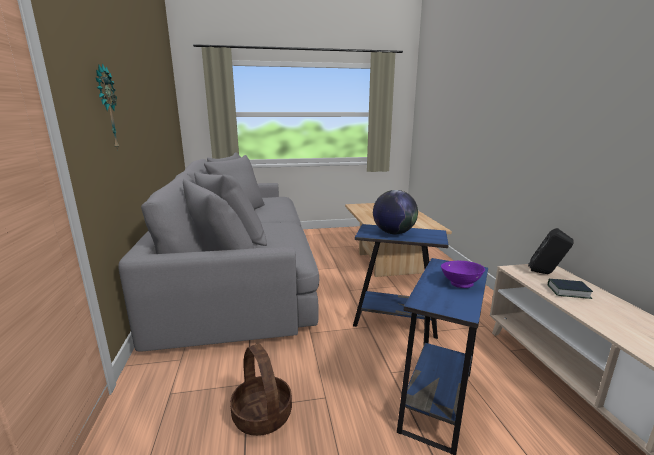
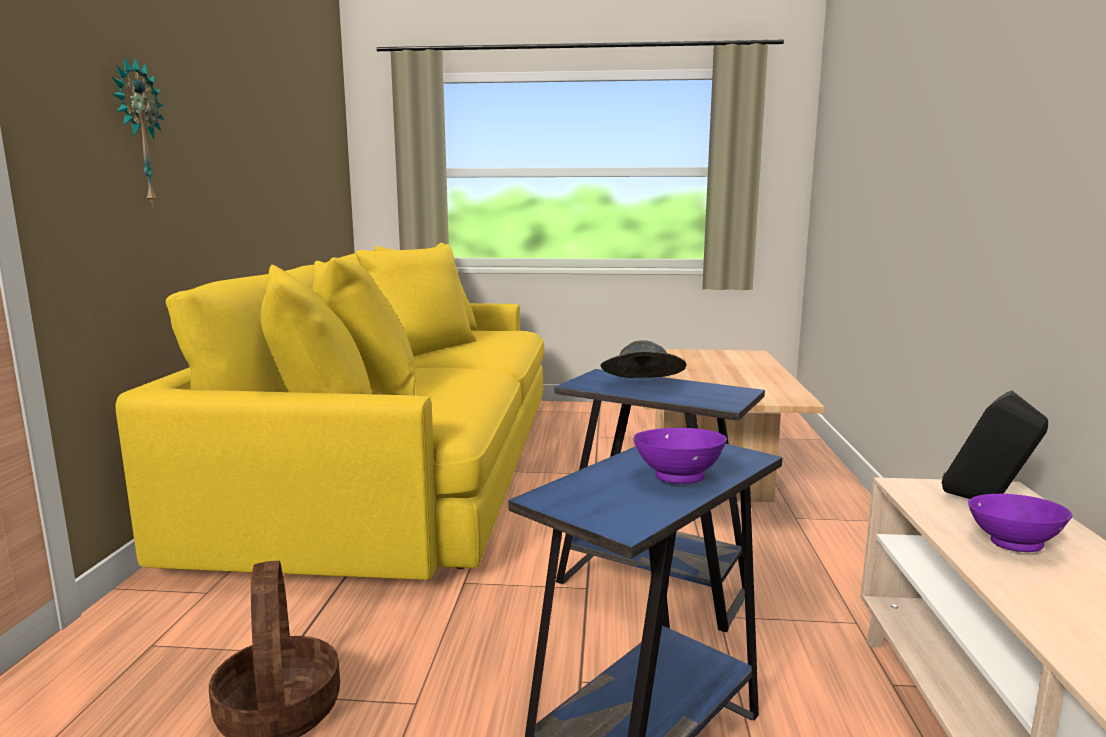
camera: 15 degrees right, 5 degrees down
grey sofa [118,152,319,351] -> yellow sofa [115,243,544,580]
globe [373,190,418,234] -> grey hat [600,340,687,378]
book [548,279,593,299] -> purple bowl [968,494,1072,552]

